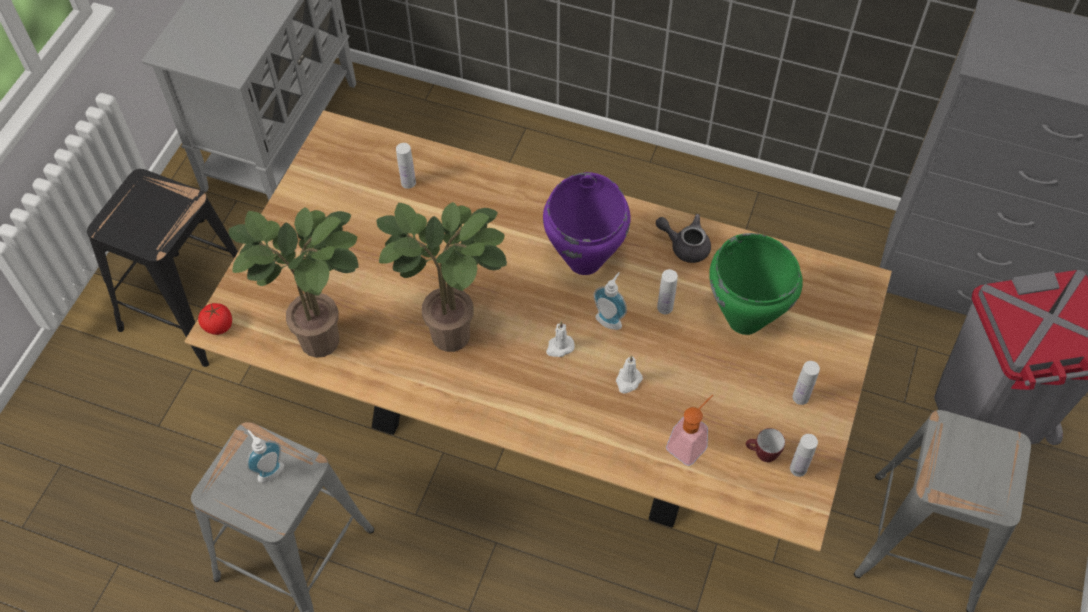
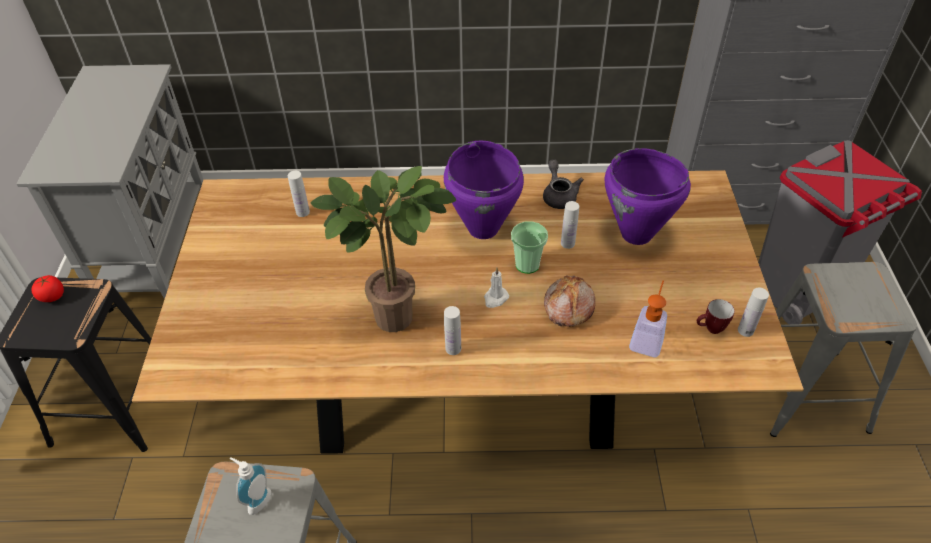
camera: 20 degrees left, 10 degrees down
tomato [198,303,232,335] -> tomato moved to [32,275,64,302]
potted plant [228,207,358,358] -> none
soap dispenser [593,272,627,330] -> cup [511,221,548,274]
white candle [616,355,643,394] -> bread [544,275,595,327]
grey teapot [656,214,711,263] -> grey teapot turned 75 degrees clockwise [543,159,584,209]
green cooking pot [709,233,803,335] -> purple cooking pot [605,148,691,245]
white bottle [792,361,820,405] -> white bottle moved to [444,306,461,355]

